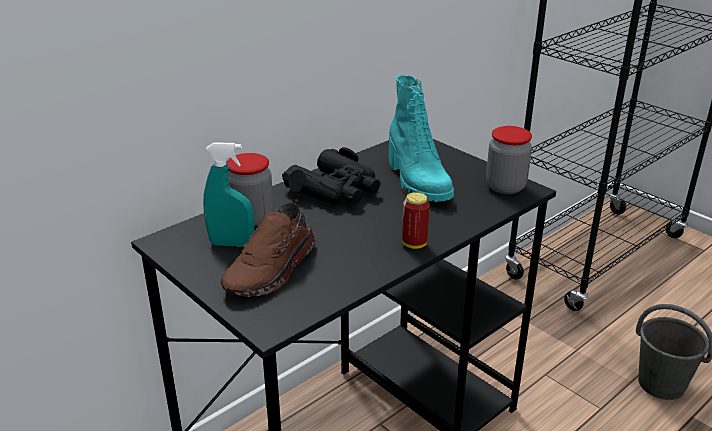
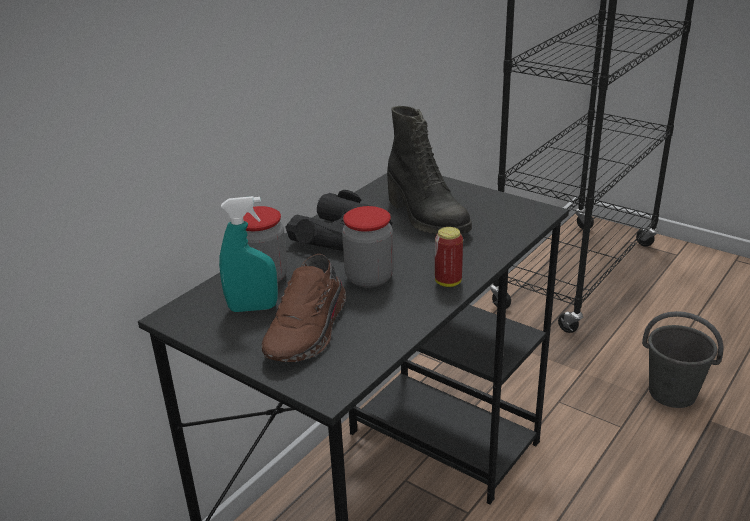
camera: 10 degrees left, 0 degrees up
turquoise boot [389,75,454,202] -> black boot [387,106,472,235]
jar [486,126,532,194] -> jar moved to [342,206,394,288]

